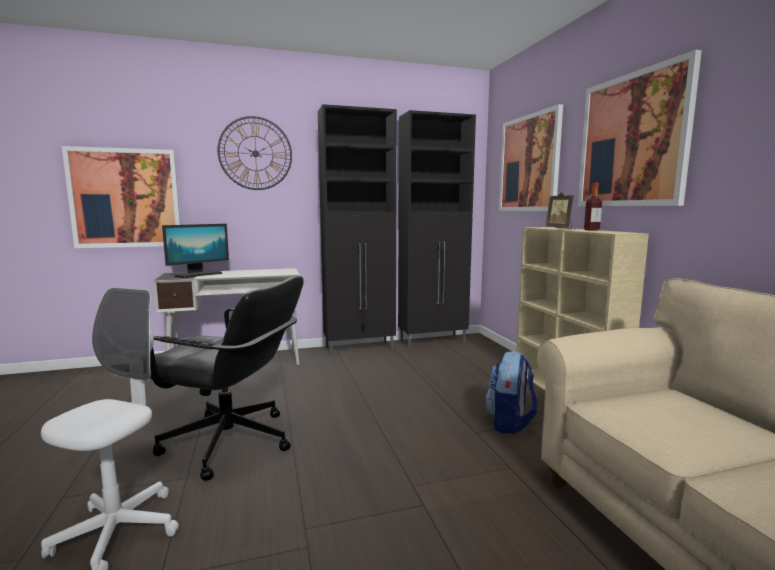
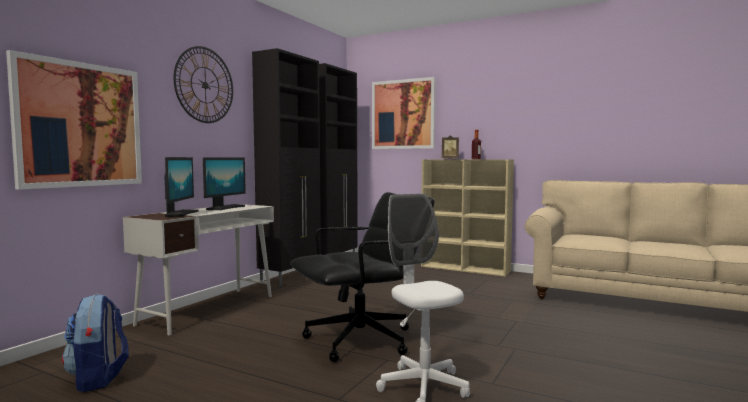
camera: 45 degrees left, 5 degrees down
backpack [485,351,537,434] -> backpack moved to [62,294,129,392]
picture [578,50,702,206] -> none
none -> monitor [203,157,246,210]

